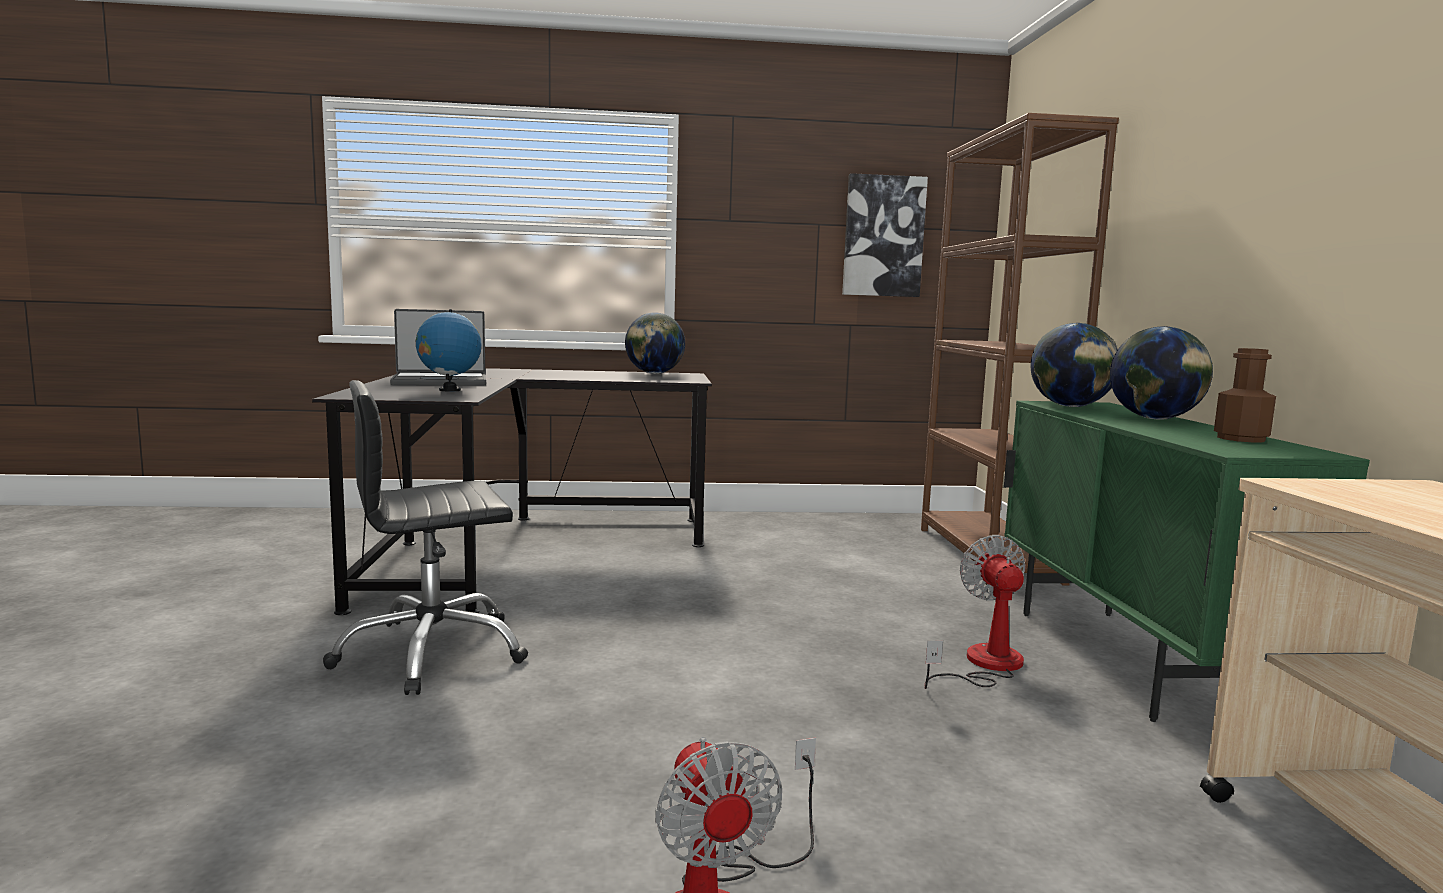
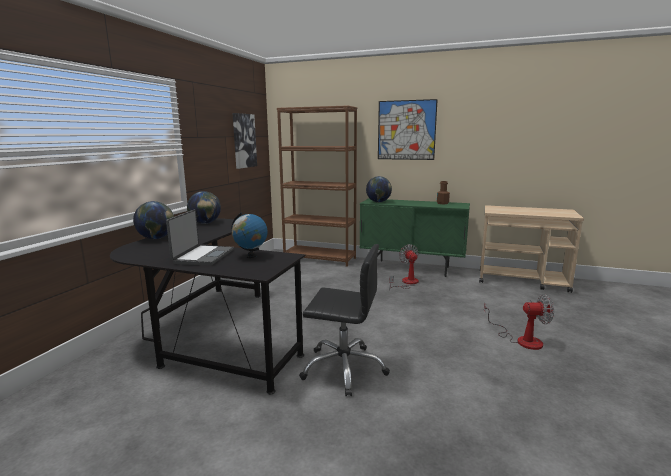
camera: 65 degrees left, 5 degrees up
black office chair [323,380,528,695] -> black office chair turned 75 degrees counterclockwise [299,244,390,396]
fan [924,535,1026,689] -> fan turned 60 degrees clockwise [389,244,419,290]
globe [1110,326,1213,419] -> globe moved to [133,201,174,239]
none -> picture [378,99,438,160]

